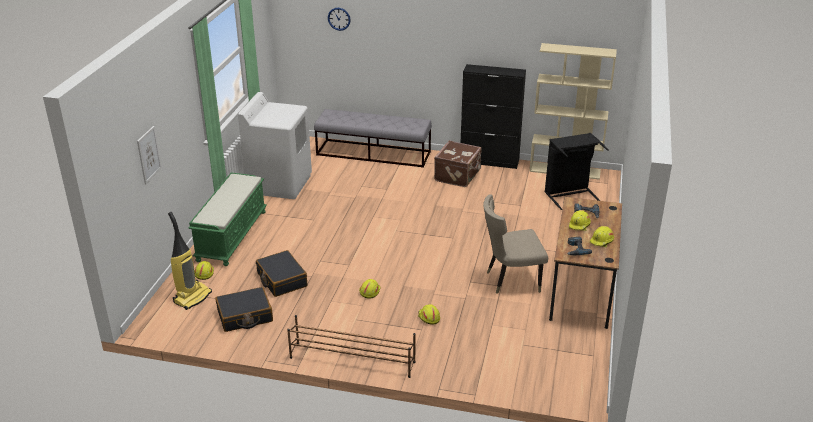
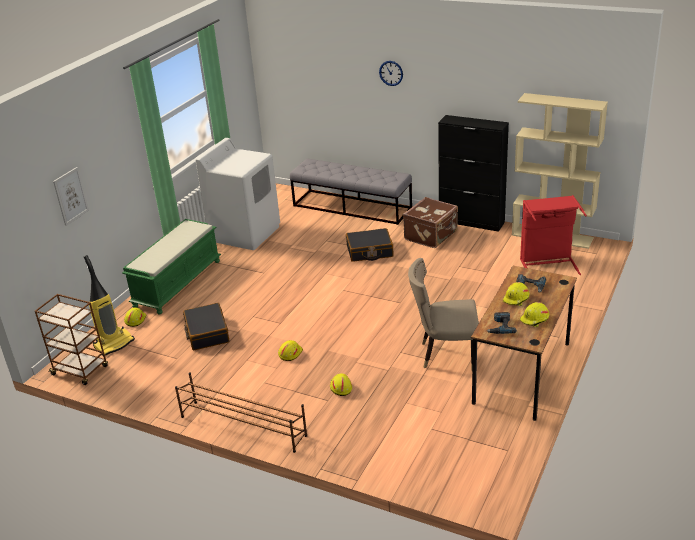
camera: 15 degrees right, 0 degrees up
black suitcase [215,287,273,332] -> black suitcase moved to [346,228,394,262]
wall clock [328,8,351,31] -> wall clock moved to [379,61,403,86]
black laundry basket [545,133,609,210] -> red laundry basket [520,195,587,275]
none -> brown cart [35,294,108,385]

